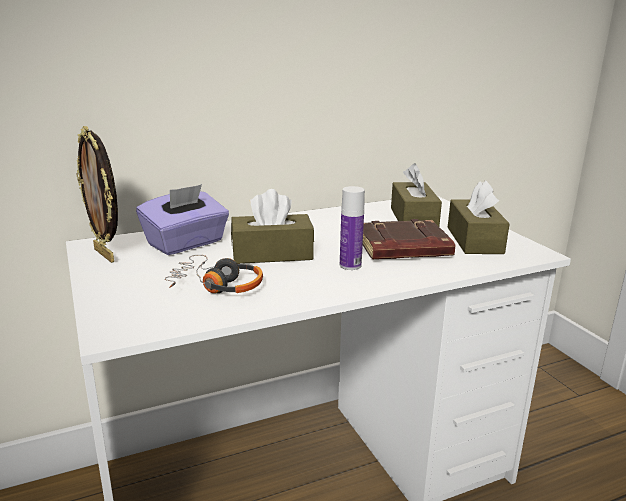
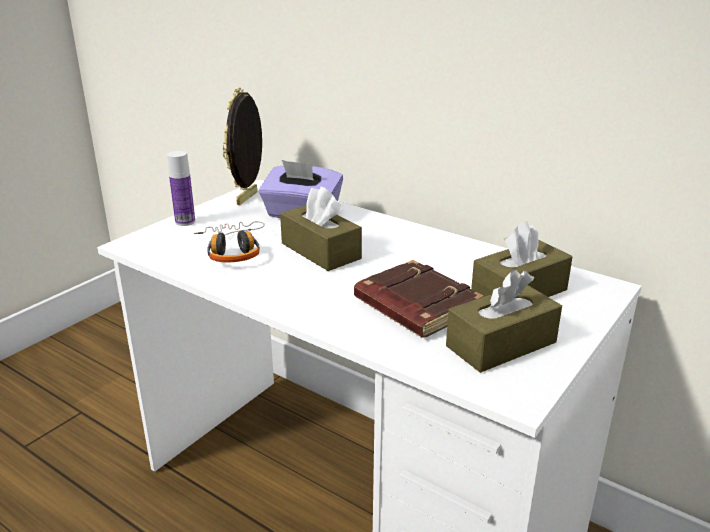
camera: 60 degrees right, 5 degrees up
bottle [340,186,365,270] -> bottle moved to [167,151,195,226]

